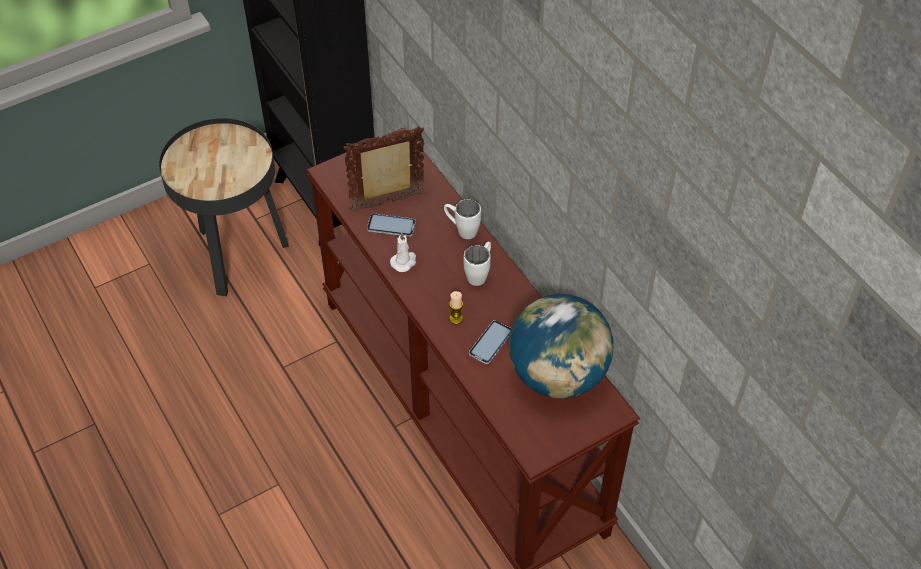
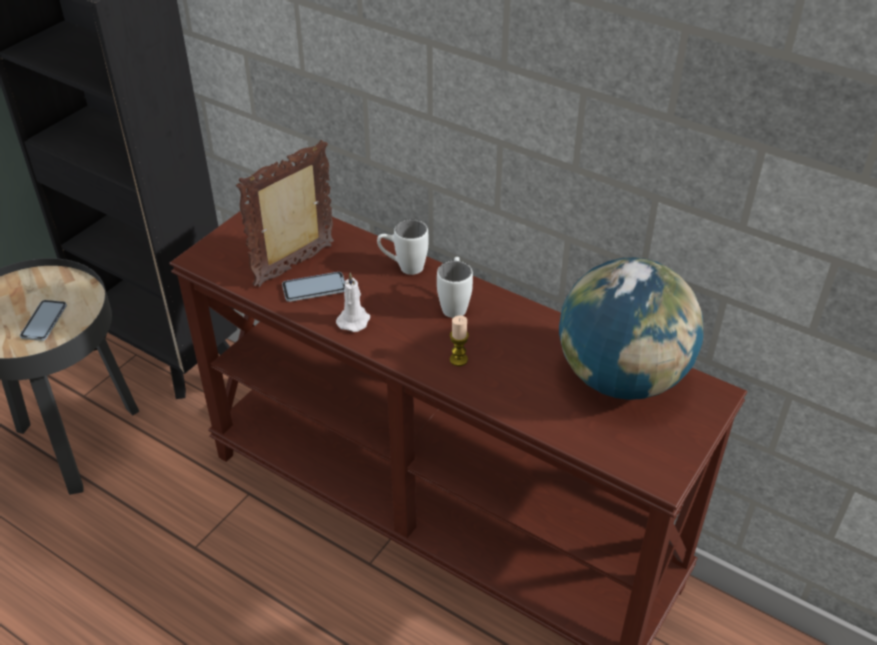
camera: 25 degrees left, 10 degrees down
phone [469,320,512,364] -> phone moved to [20,300,67,341]

